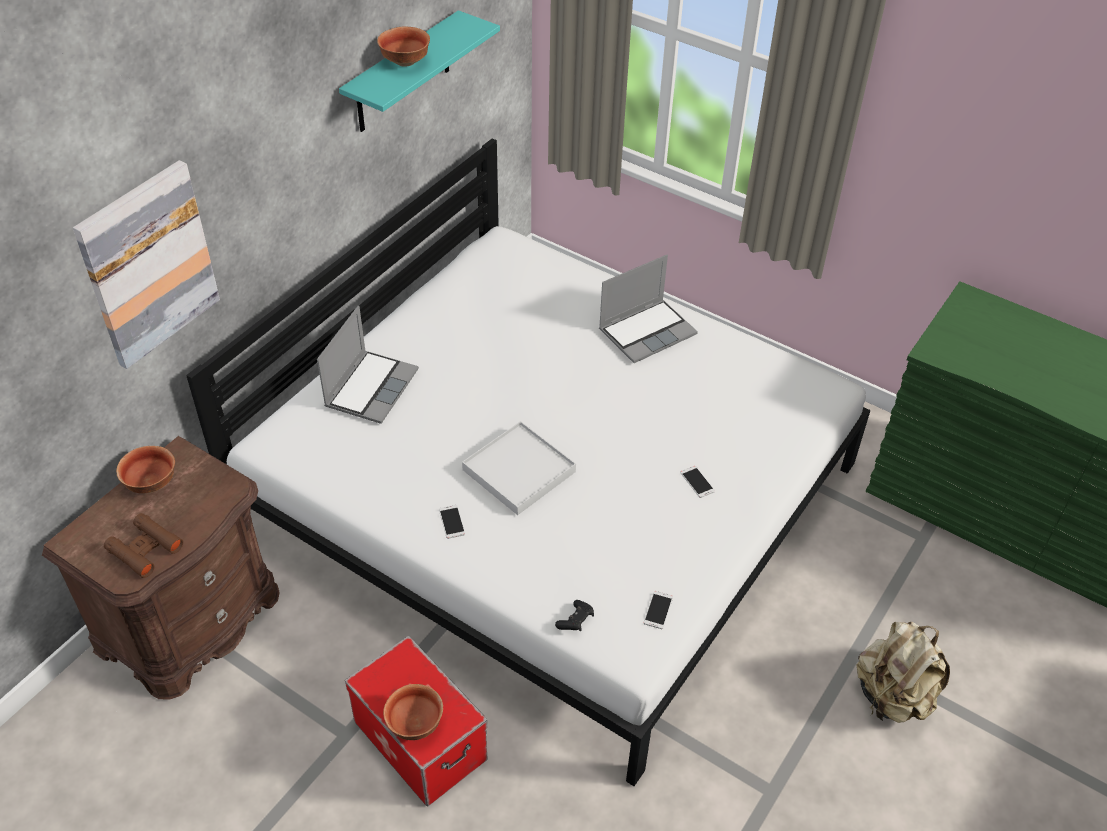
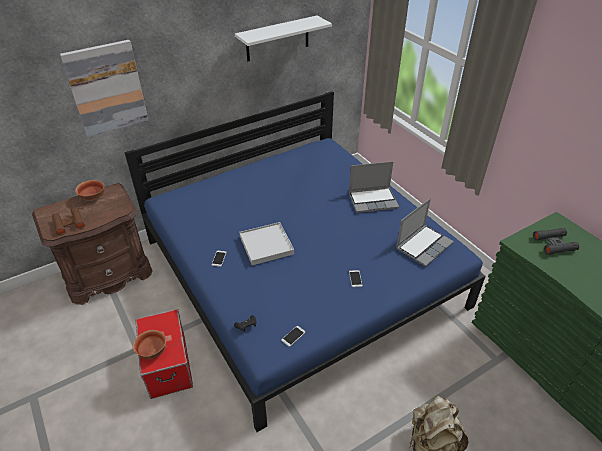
camera: 25 degrees right, 5 degrees down
white bed [186,138,871,786] -> blue bed [124,91,486,432]
laptop [317,306,419,424] -> laptop moved to [396,198,454,267]
turquoise shelf [339,10,500,132] -> white shelf [235,16,332,61]
bowl [377,27,430,67] -> none
none -> black binoculars [533,228,579,255]

